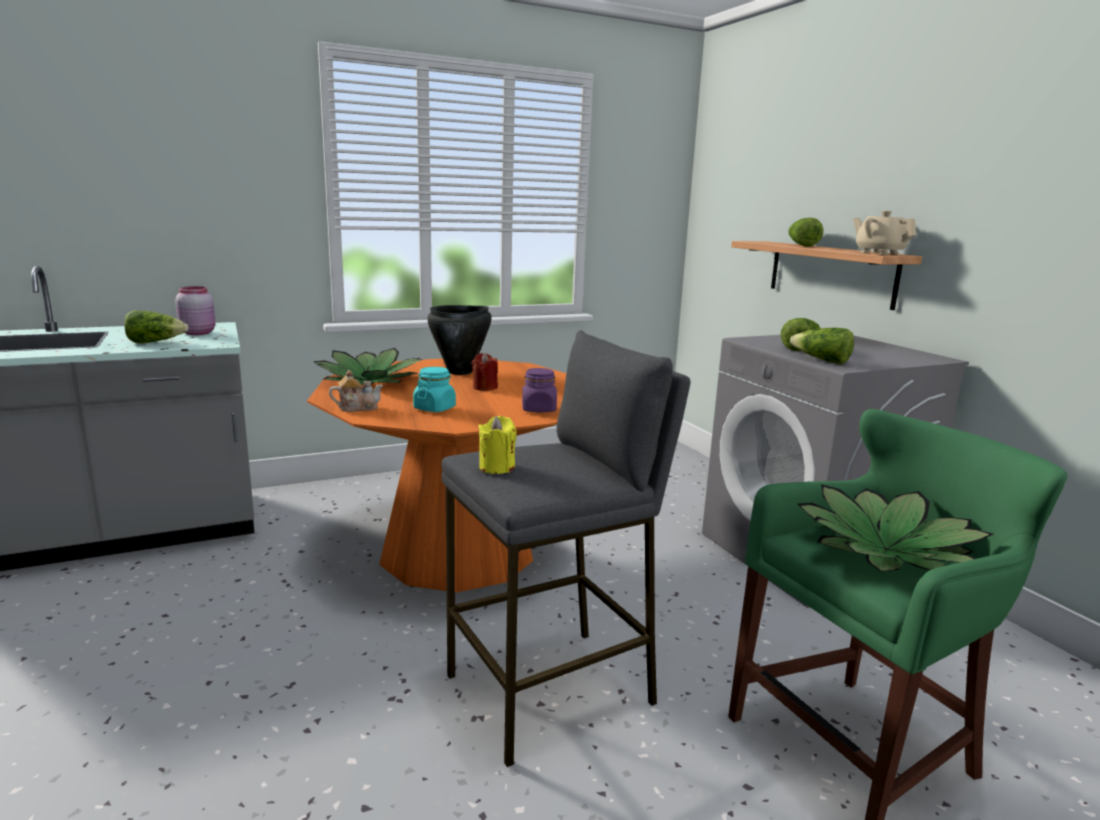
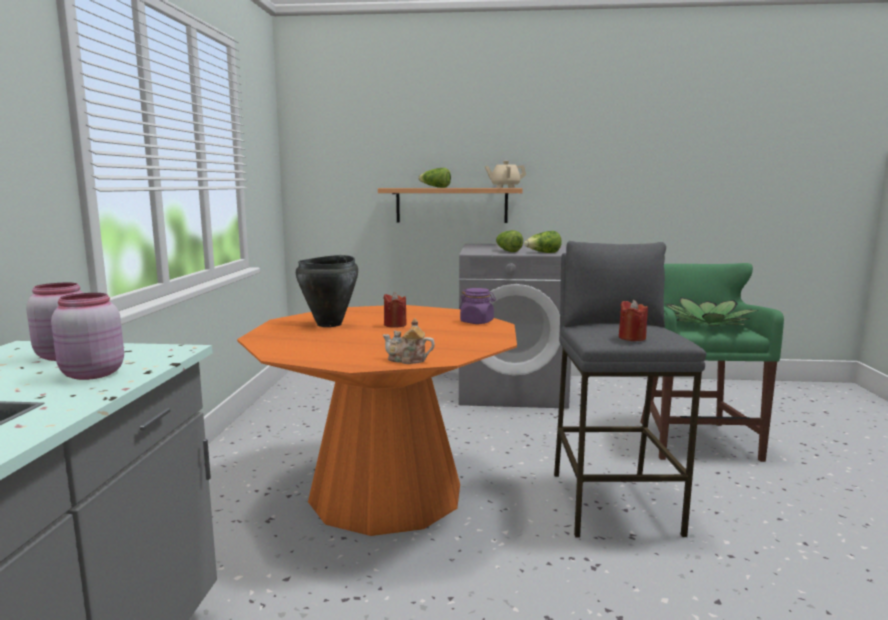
camera: 60 degrees left, 5 degrees down
lettuce [124,310,189,343] -> pink jar [51,293,124,380]
potted plant [313,348,423,385] -> none
teapot [329,370,383,412] -> teapot turned 90 degrees counterclockwise [383,318,435,364]
turquoise jar [413,367,456,412] -> none
yellow candle [478,416,516,474] -> red candle [619,300,648,341]

